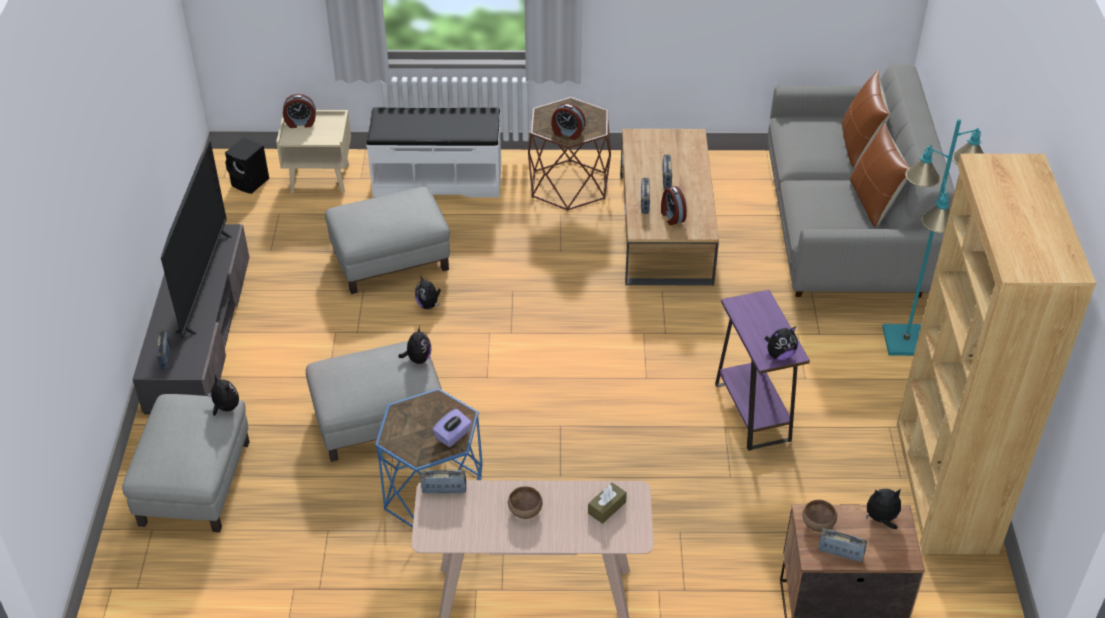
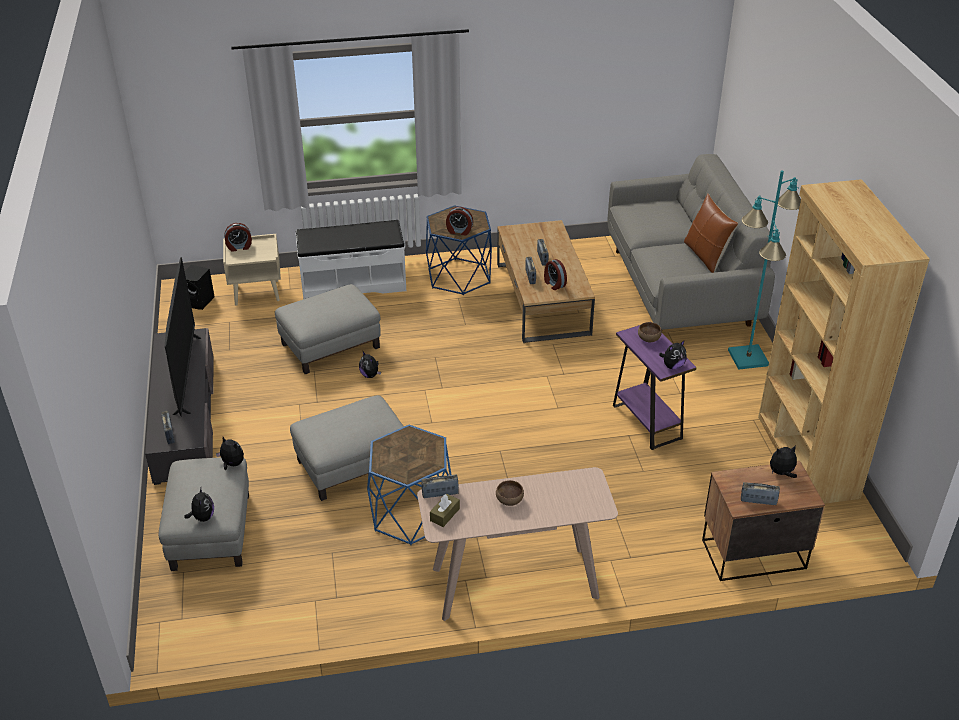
camera: 10 degrees left, 5 degrees down
plush toy [399,326,431,364] -> plush toy moved to [184,488,214,522]
purple tissue box [432,409,472,447] -> none
brown side table [528,97,611,211] -> blue side table [426,205,492,295]
brown tissue box [588,483,627,524] -> brown tissue box moved to [430,494,460,527]
brown bowl [802,500,837,532] -> brown bowl moved to [638,322,662,342]
brown pillow [842,70,890,168] -> none

